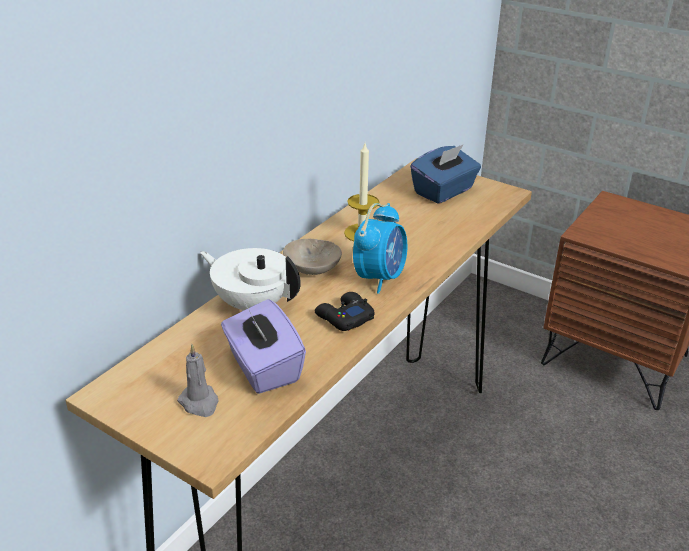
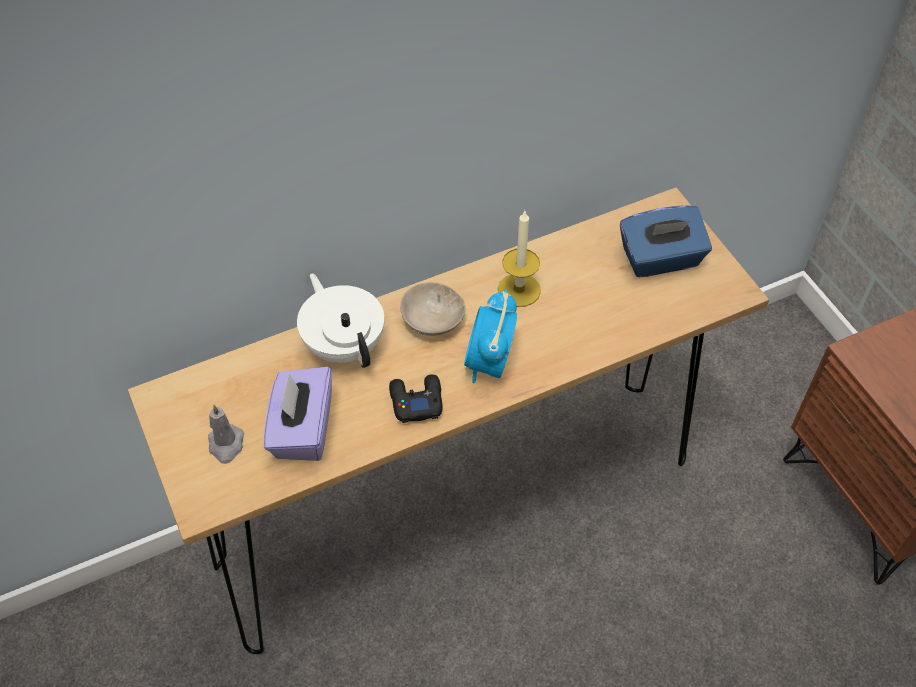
camera: 30 degrees right, 20 degrees up
alarm clock [353,203,407,294] -> alarm clock turned 135 degrees clockwise [464,290,517,383]

